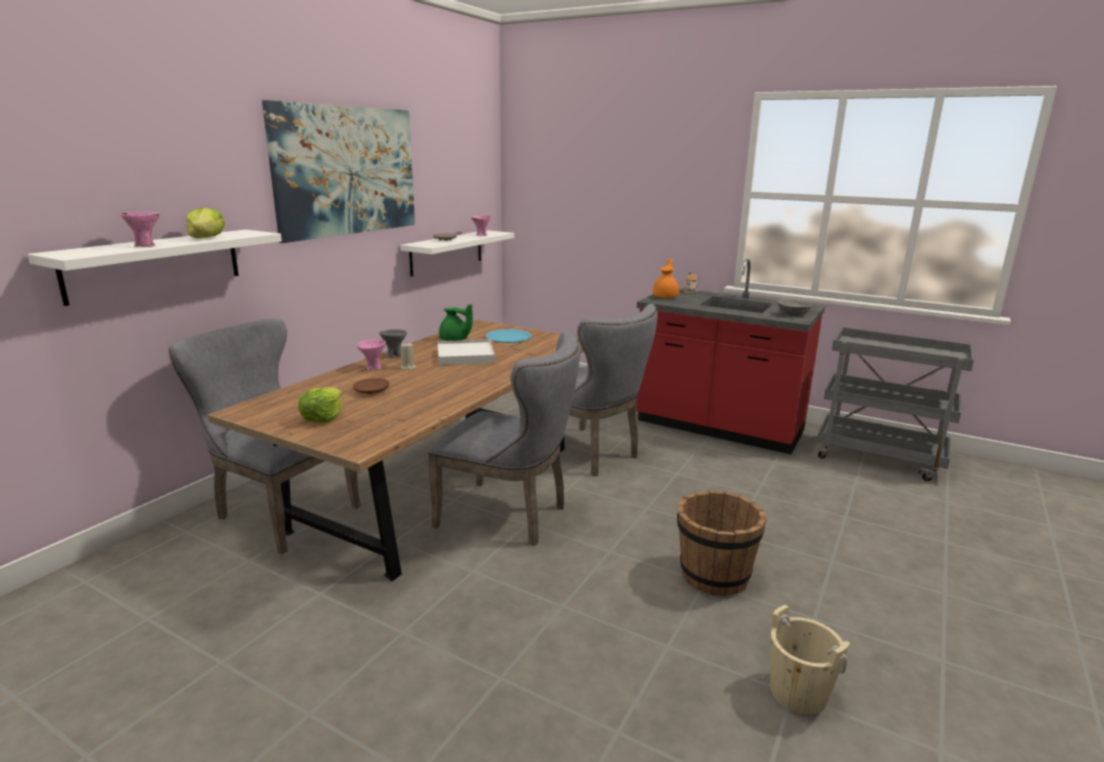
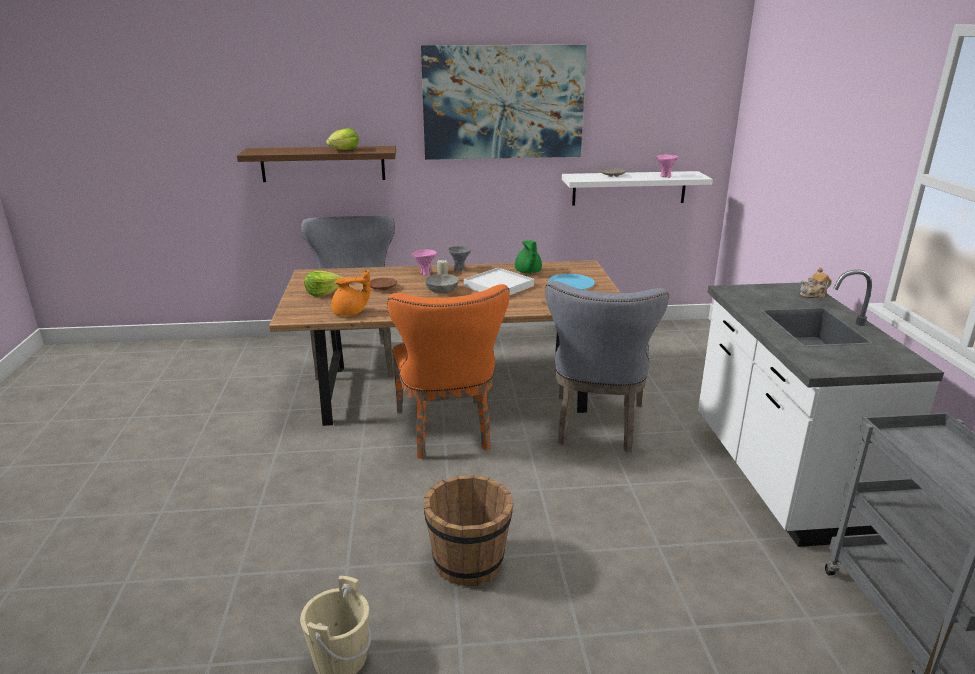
camera: 55 degrees right, 5 degrees up
white shelf [27,230,282,306] -> brown shelf [237,146,396,182]
pink bowl [120,212,160,247] -> none
grey chair [428,330,580,546] -> orange chair [387,284,510,459]
red counter [636,259,825,454] -> white counter [698,270,944,547]
orange teapot [653,259,680,298] -> orange teapot moved to [331,269,371,316]
grey bowl [778,299,812,316] -> grey bowl moved to [425,274,459,293]

